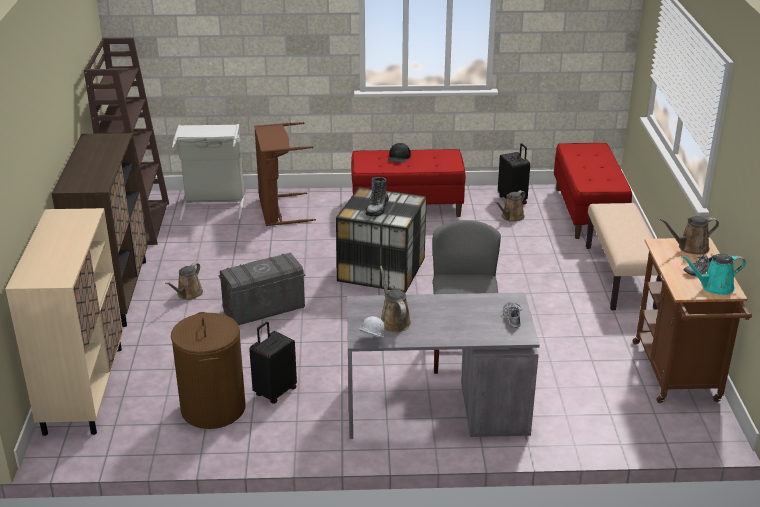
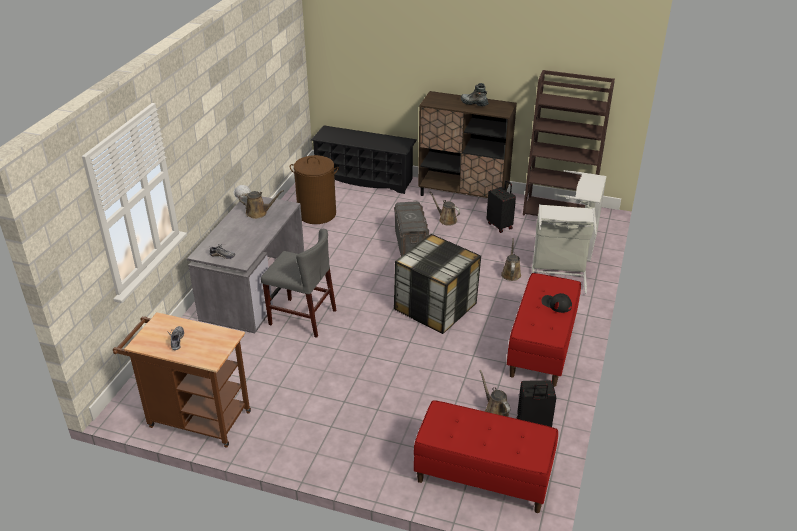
camera: 110 degrees right, 5 degrees up
beige cabinet [6,208,123,436] -> black shoe rack [311,125,417,194]
black suitcase [249,321,297,404] -> black suitcase moved to [487,180,516,233]
brown laundry basket [254,122,316,226] -> grey laundry basket [532,204,597,294]
boot [366,177,389,216] -> boot moved to [461,83,489,106]
beige bench [586,203,661,310] -> none
brown watering can [660,216,719,255] -> brown watering can moved to [501,238,521,281]
turquoise watering can [681,253,746,295] -> none

